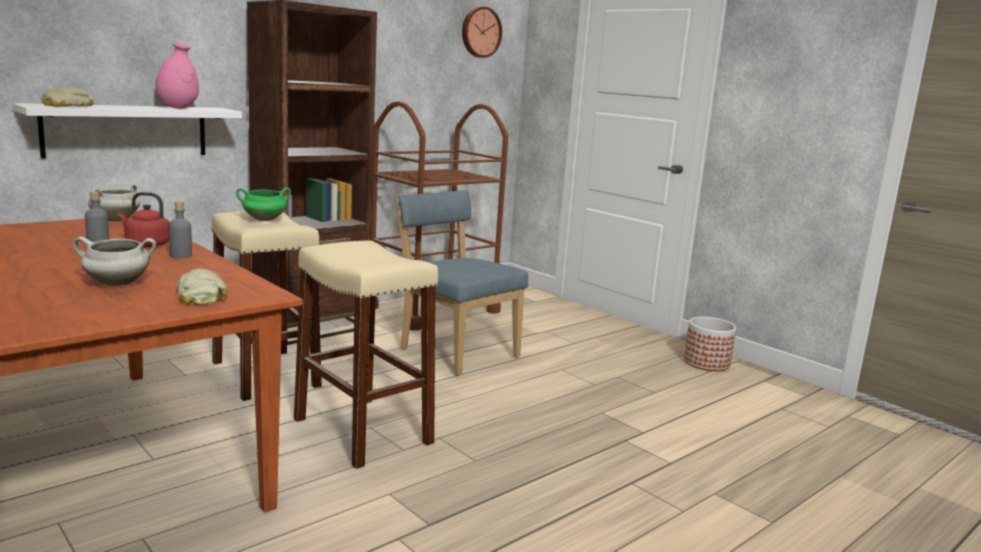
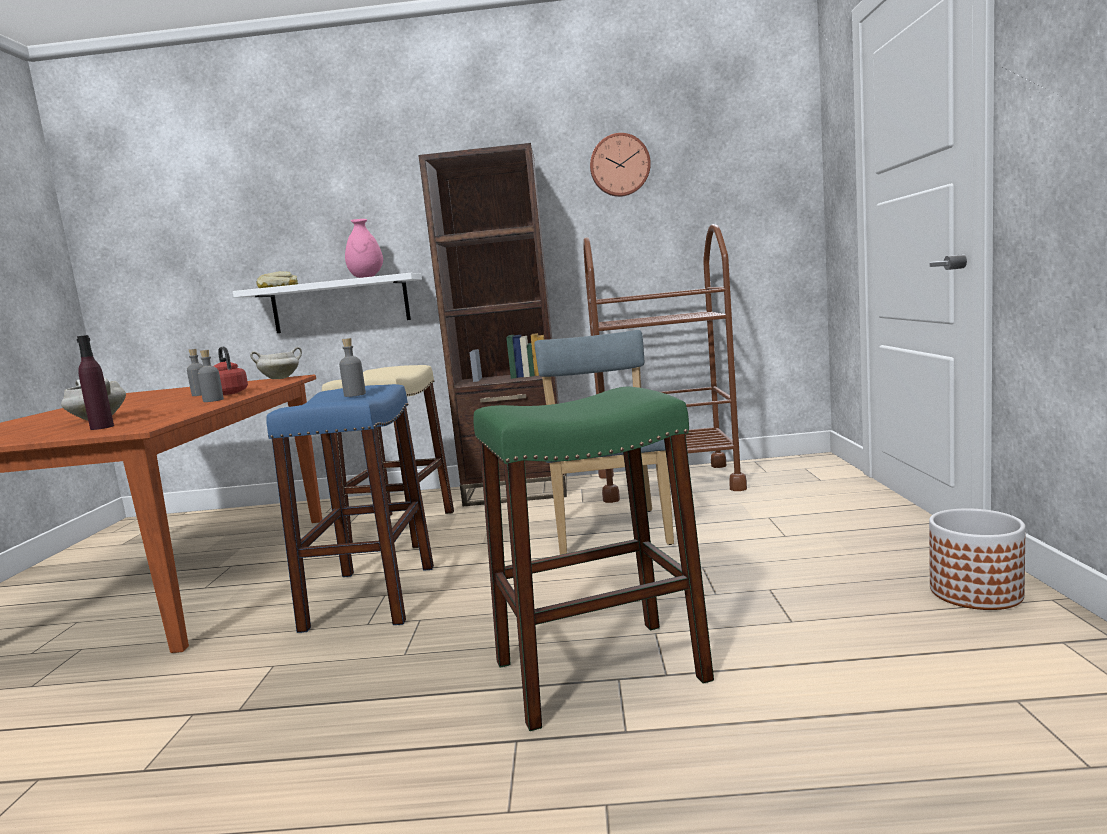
camera: 45 degrees right, 5 degrees down
bread [177,268,228,305] -> purple bottle [77,335,114,430]
green cooking pot [236,187,291,221] -> none
beige stool [294,240,438,469] -> blue stool [266,384,434,633]
wall clock [462,7,502,58] -> wall clock moved to [590,133,651,197]
none -> grey bottle [339,338,366,397]
none -> green stool [473,386,714,731]

